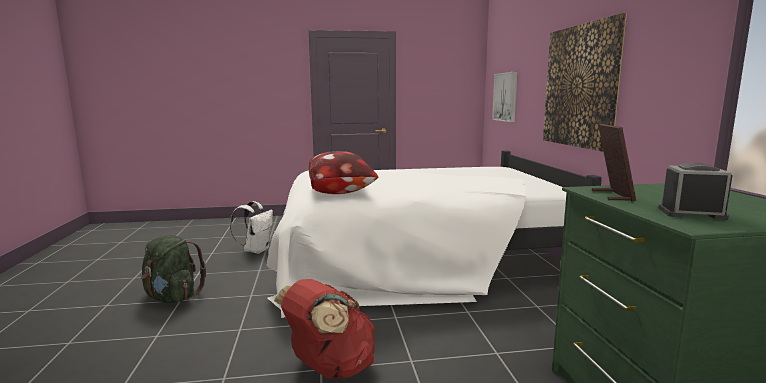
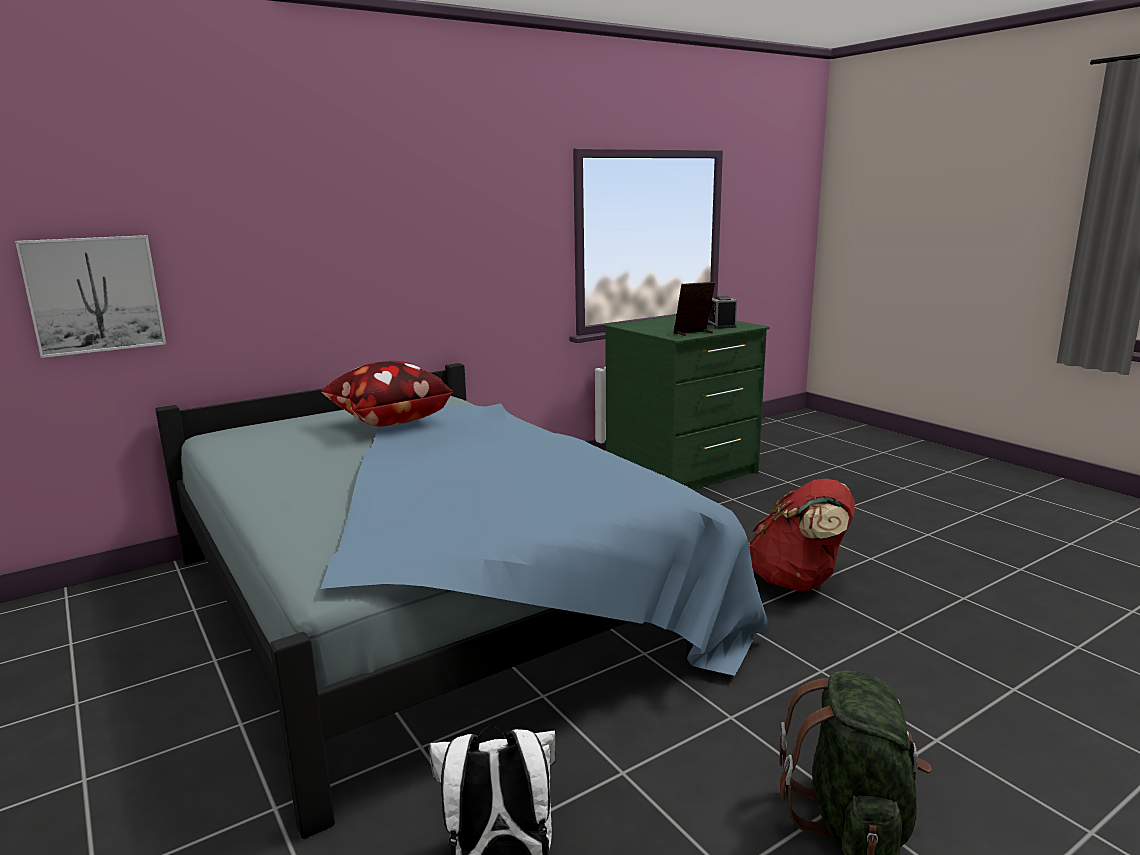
camera: 115 degrees left, 5 degrees up
white bed [267,150,602,318] -> blue bed [155,363,770,839]
pillow [309,151,379,194] -> pillow moved to [321,361,453,426]
picture [543,13,627,152] -> none

